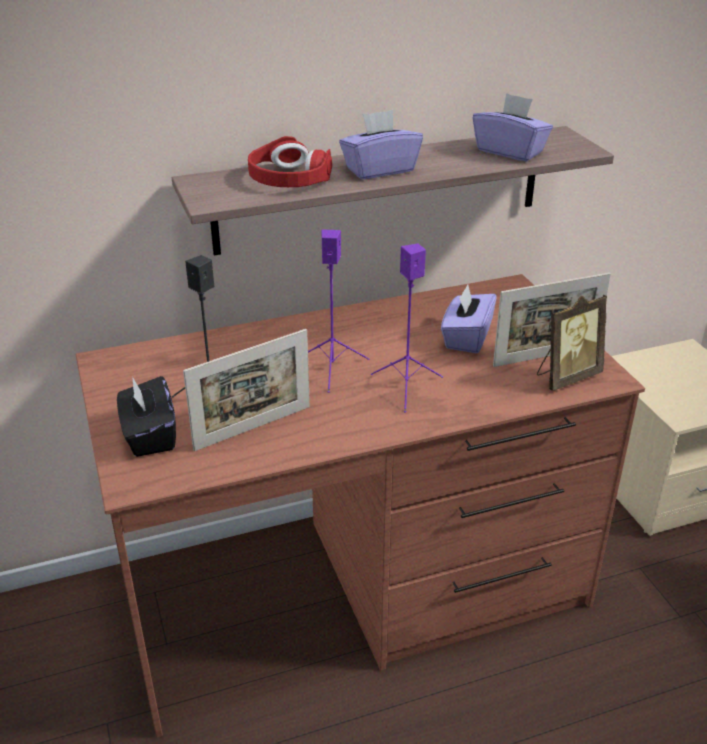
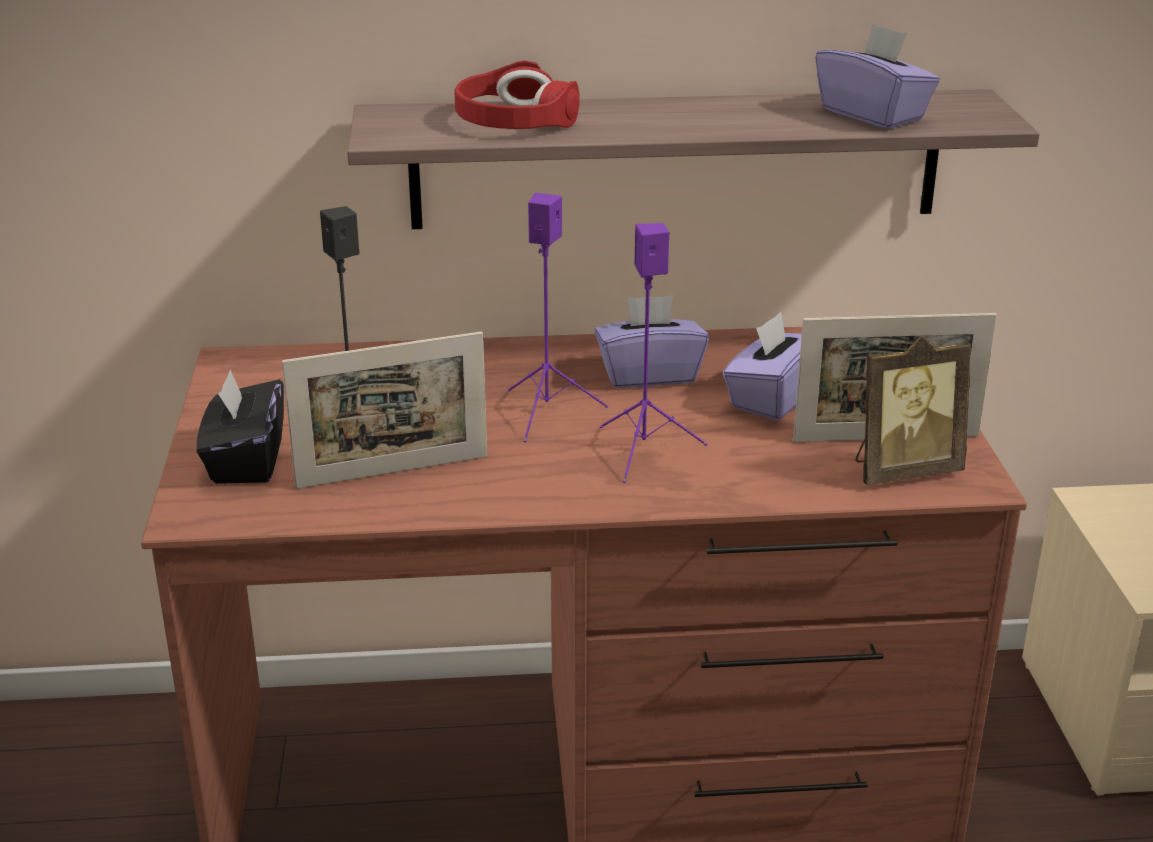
camera: 15 degrees right, 5 degrees down
purple tissue box [339,110,423,179] -> purple tissue box moved to [595,295,709,388]

